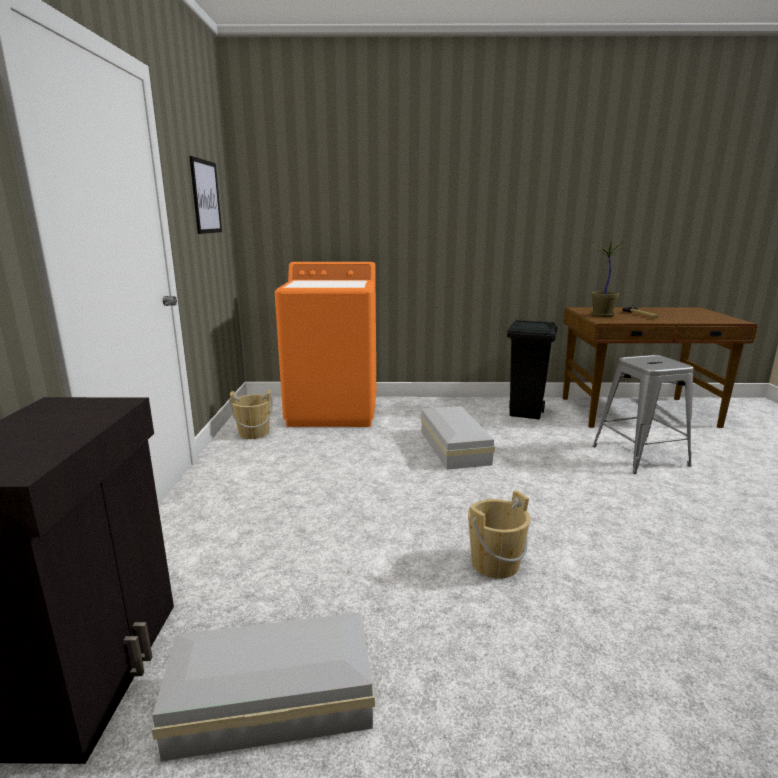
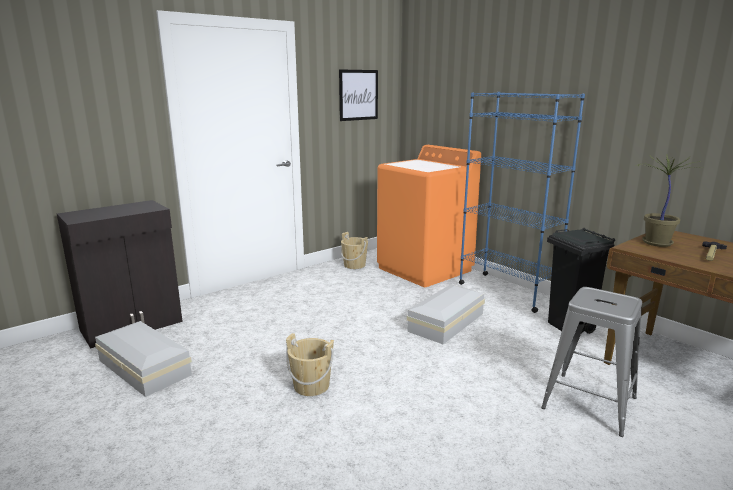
camera: 50 degrees right, 0 degrees up
none -> blue bookcase [459,92,585,313]

